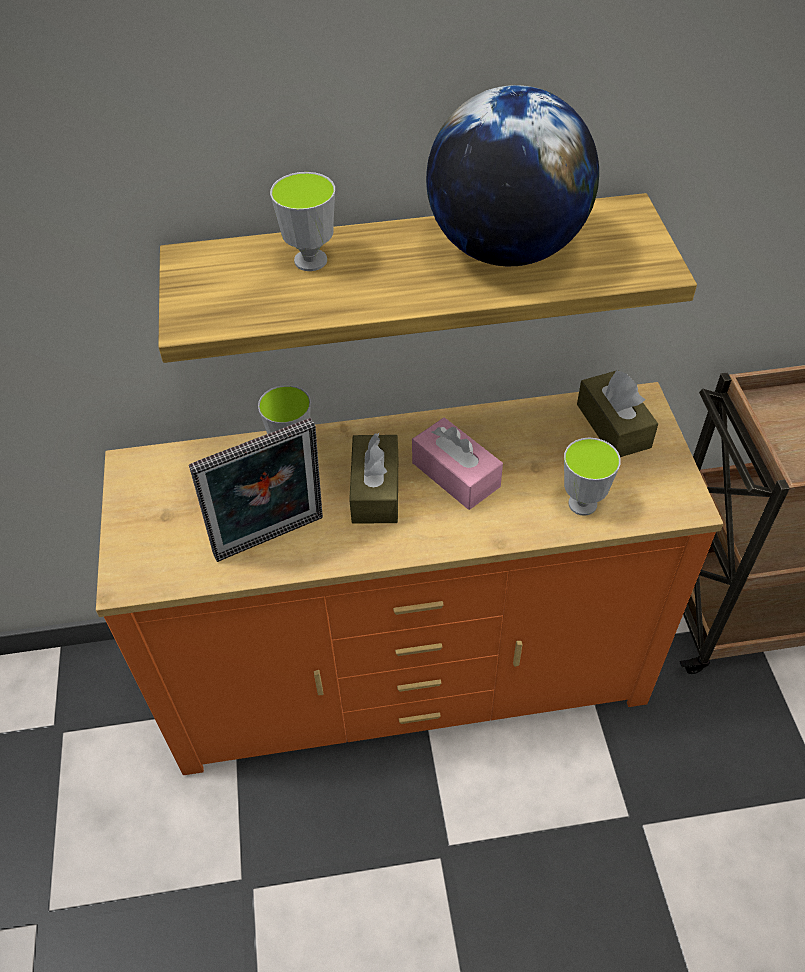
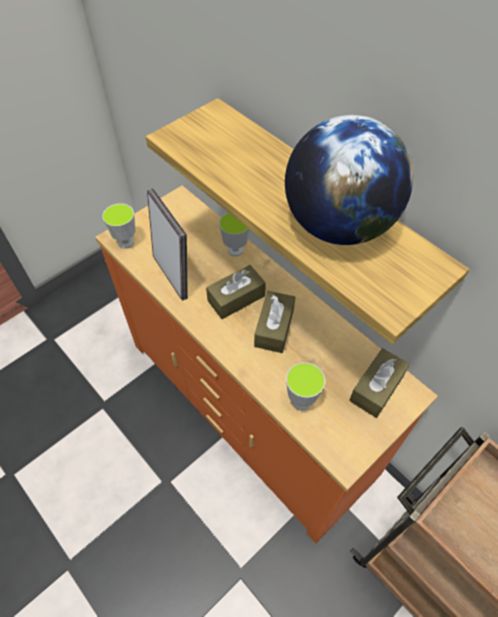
camera: 55 degrees right, 5 degrees up
picture frame [189,418,323,562] -> picture frame turned 150 degrees counterclockwise [147,188,188,301]
cup [270,172,335,271] -> cup moved to [102,203,135,248]
pink tissue box [412,418,503,510] -> brown tissue box [254,291,295,353]

